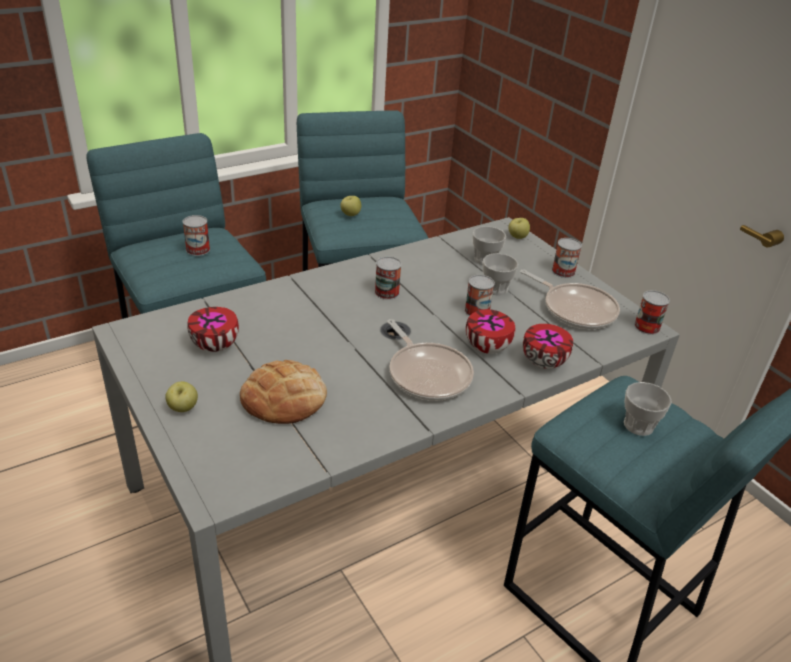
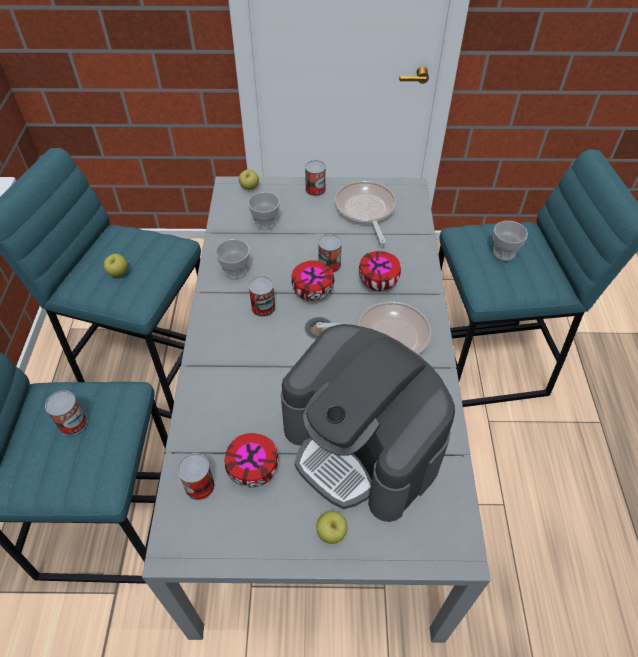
camera: 55 degrees left, 15 degrees up
bread [240,360,327,424] -> coffee machine [281,324,455,522]
cup [483,253,518,296] -> cup moved to [215,239,250,280]
frying pan [520,270,620,329] -> frying pan turned 90 degrees counterclockwise [335,181,396,244]
bowl [523,324,573,369] -> bowl moved to [291,260,334,301]
can [634,290,670,335] -> can moved to [177,453,215,500]

